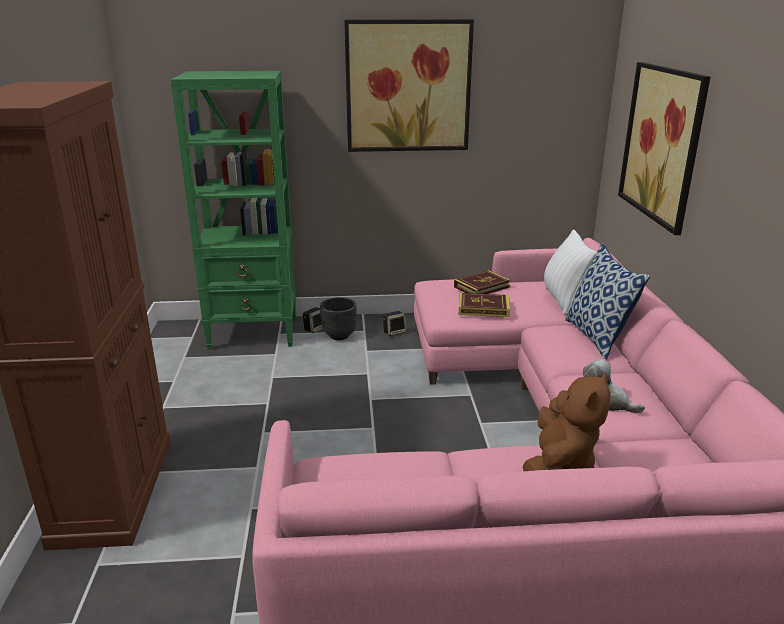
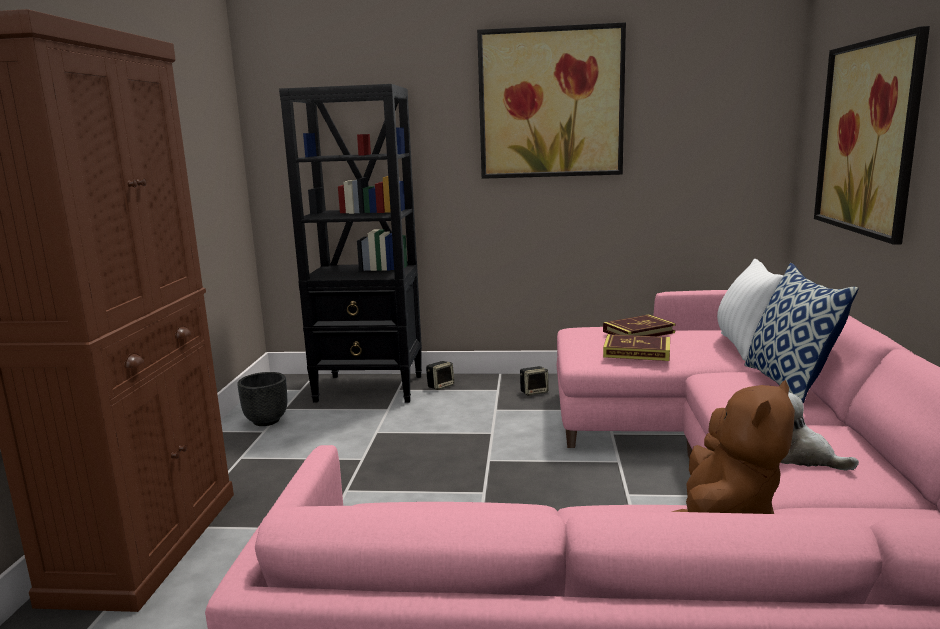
camera: 10 degrees right, 10 degrees down
green bookcase [171,71,296,350] -> black bookcase [279,84,422,403]
black planter [320,297,357,340] -> black planter moved to [237,372,287,426]

